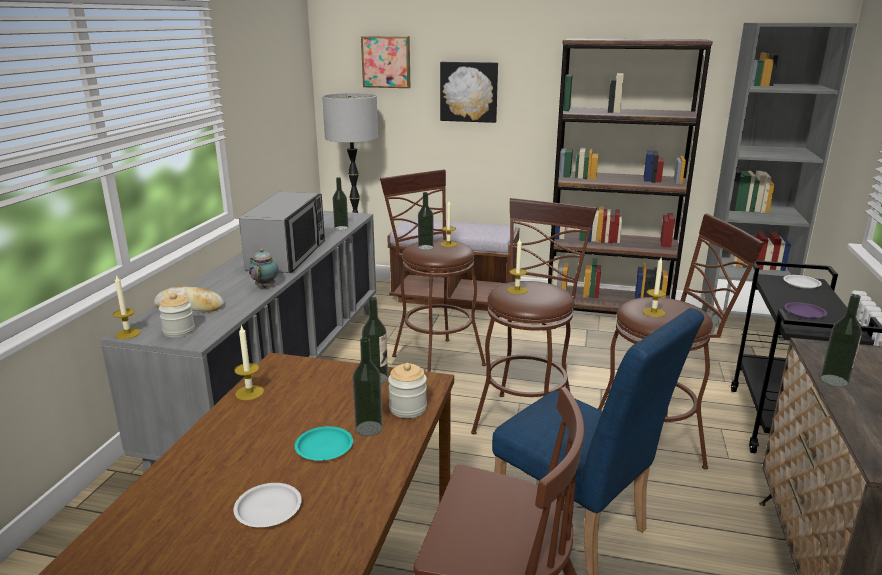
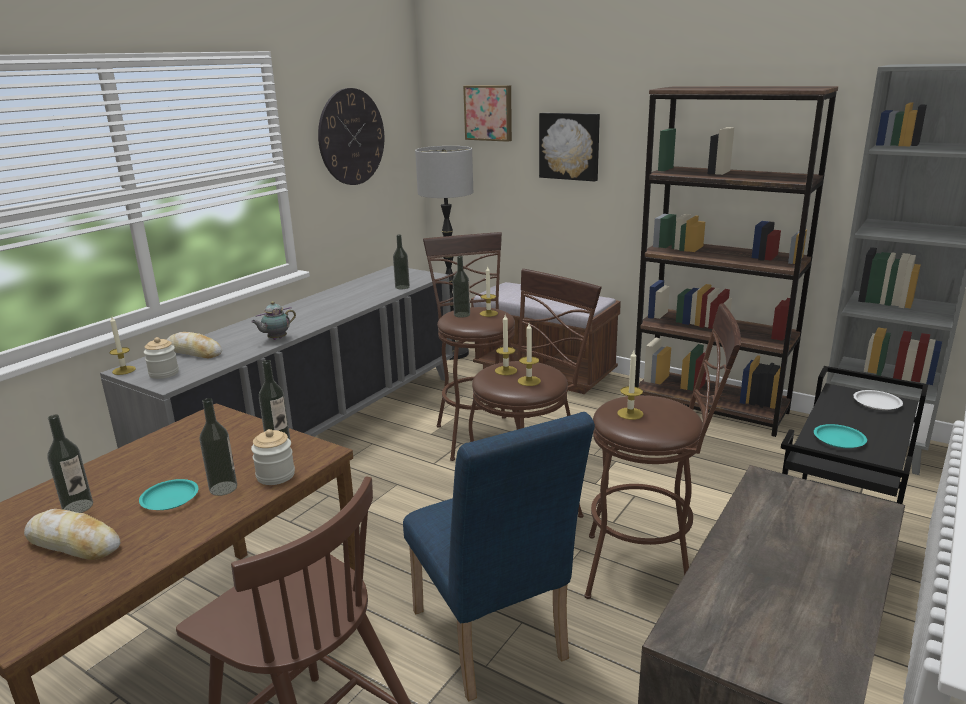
camera: 20 degrees right, 0 degrees up
candle [234,325,264,400] -> candle moved to [518,323,541,386]
white plate [234,483,302,527] -> bread [24,509,120,560]
microwave [239,192,325,273] -> none
teapot [249,248,279,288] -> teapot turned 150 degrees counterclockwise [251,301,296,340]
purple plate [784,302,827,319] -> turquoise plate [814,424,867,448]
bottle [820,294,862,387] -> bottle moved to [47,415,93,513]
none -> wall clock [318,88,384,185]

